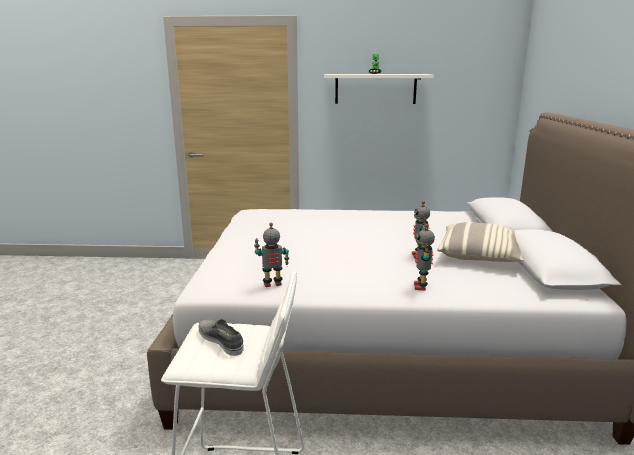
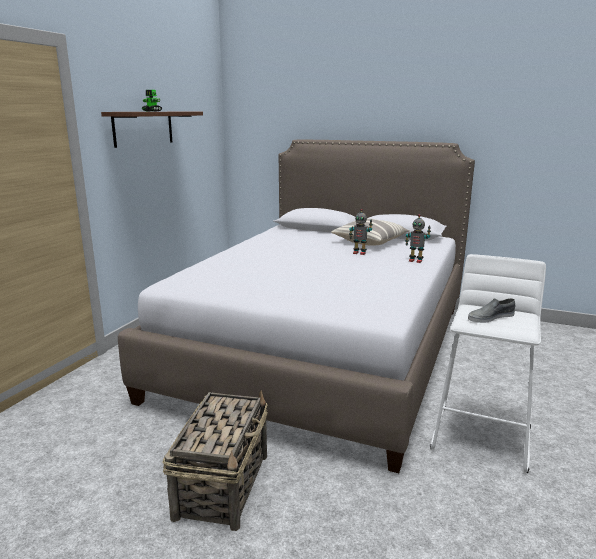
camera: 70 degrees left, 0 degrees up
toy robot [254,223,289,287] -> none
white shelf [324,74,434,104] -> brown shelf [101,112,203,148]
none -> basket [162,391,268,531]

